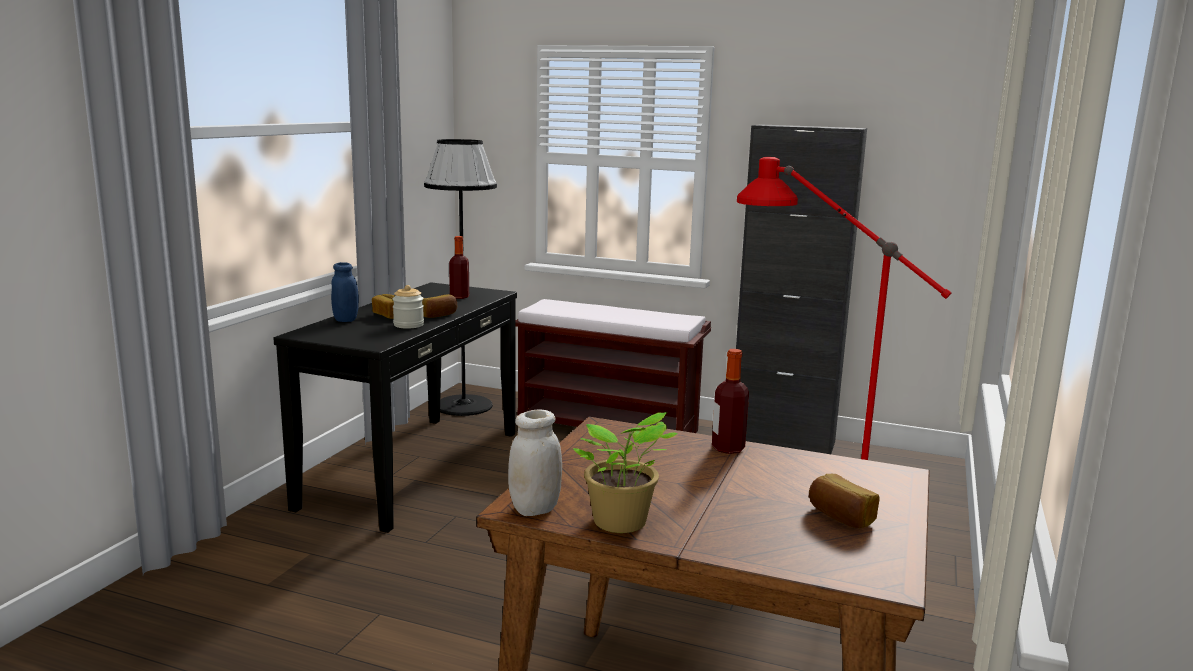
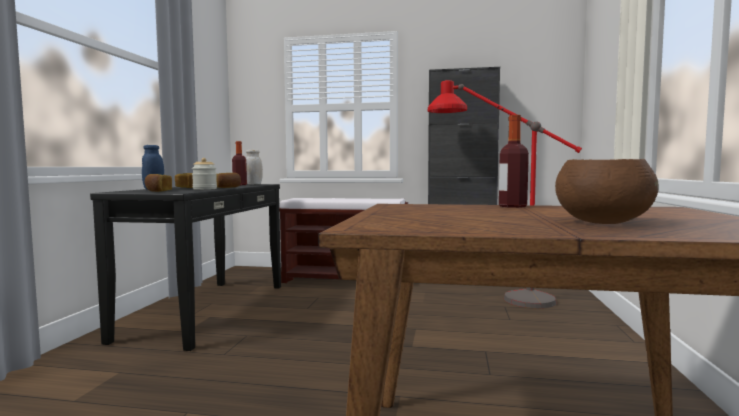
camera: 10 degrees left, 10 degrees down
black floor lamp [424,139,497,416] -> none
white jar [508,409,562,516] -> white jar moved to [246,150,263,184]
potted plant [573,412,678,533] -> none
bread [809,474,880,528] -> bread moved to [145,174,172,192]
none -> brown bowl [555,159,659,224]

